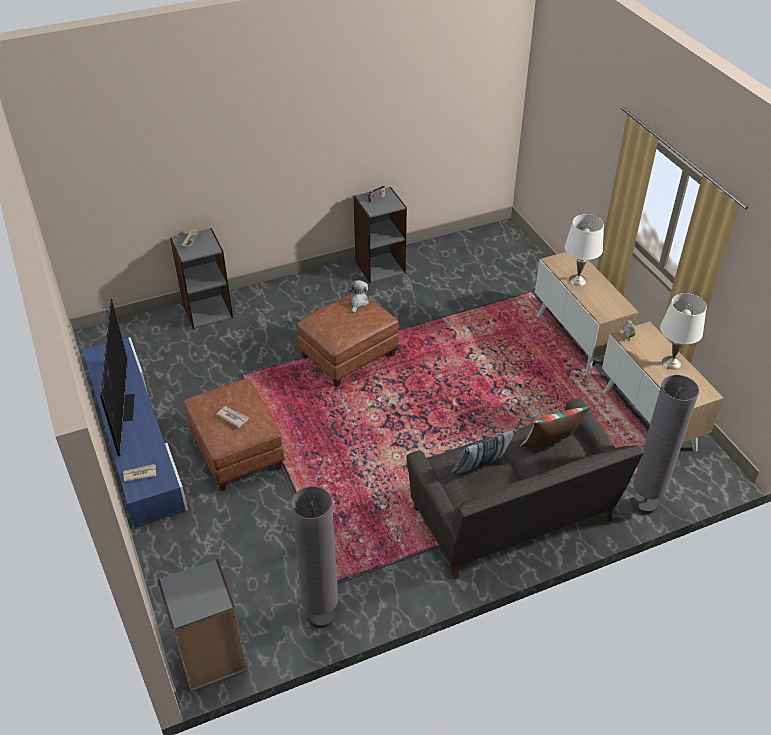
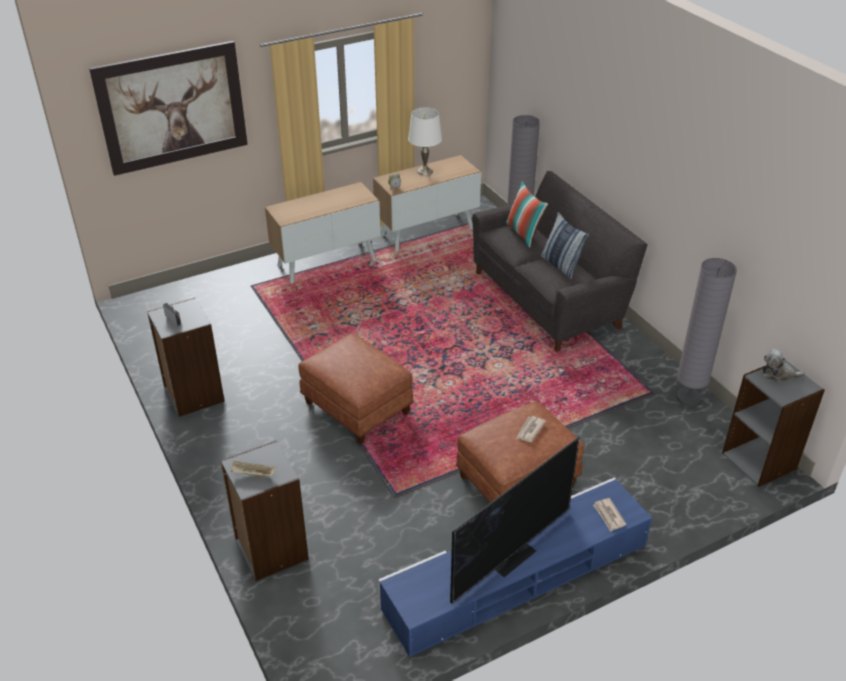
camera: 95 degrees left, 5 degrees down
television [100,299,135,456] -> television turned 150 degrees clockwise [450,437,579,604]
plush toy [348,280,369,313] -> plush toy moved to [763,349,805,382]
white table lamp [565,214,604,286] -> none
none -> picture [89,41,248,176]

